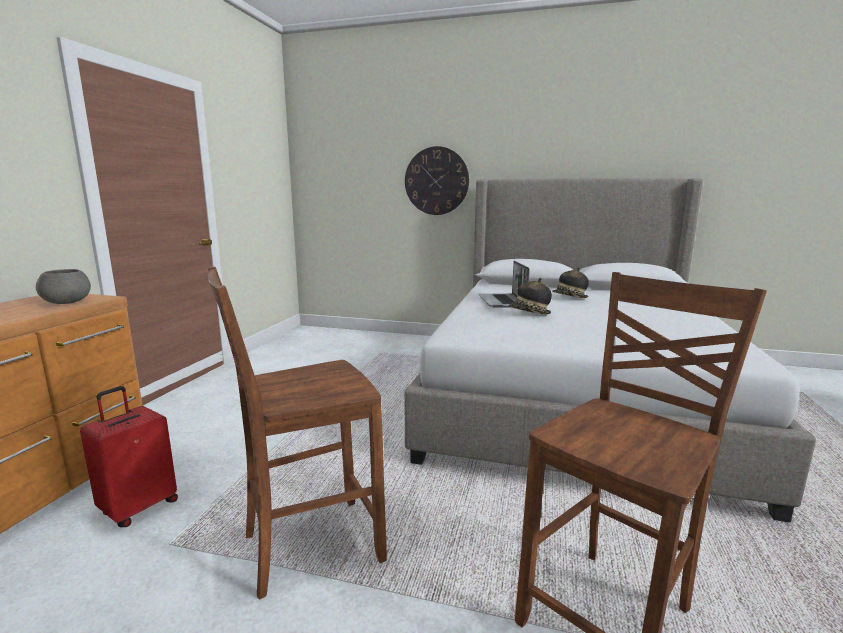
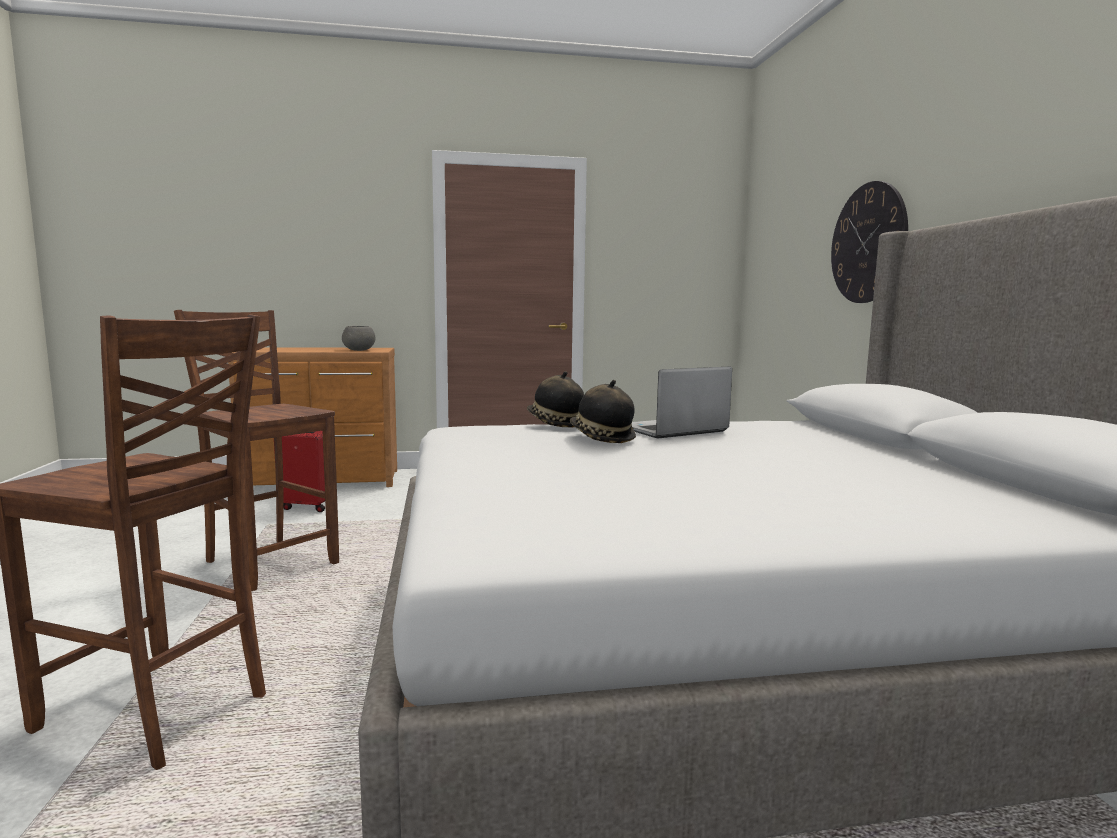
camera: 65 degrees right, 5 degrees down
hat [552,267,589,298] -> hat moved to [527,371,584,428]

